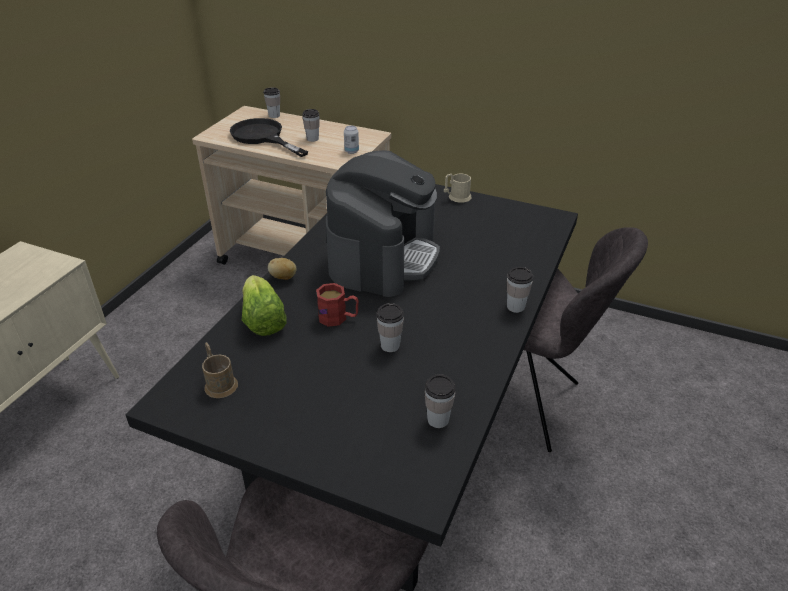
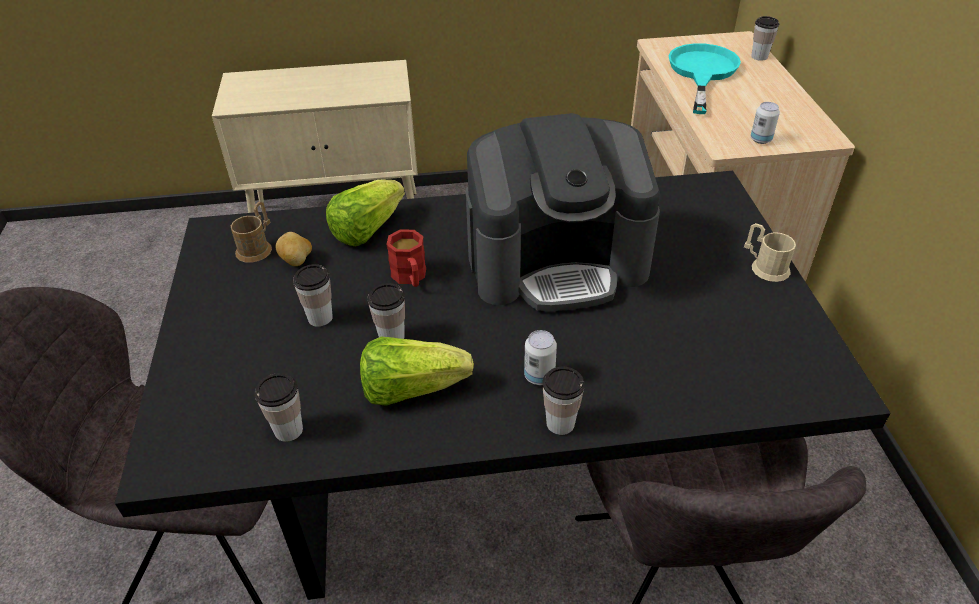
camera: 60 degrees right, 5 degrees up
black frying pan [230,118,308,157] -> turquoise frying pan [668,43,741,114]
potato [268,258,297,280] -> potato moved to [276,232,312,266]
cup [302,109,320,142] -> cup moved to [293,264,333,327]
none -> lettuce [360,337,474,406]
none -> can [524,330,557,385]

